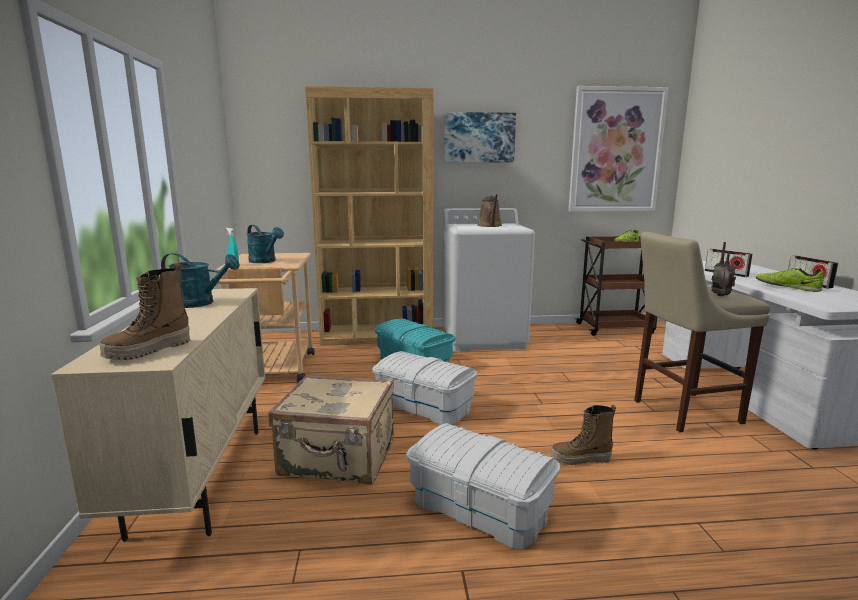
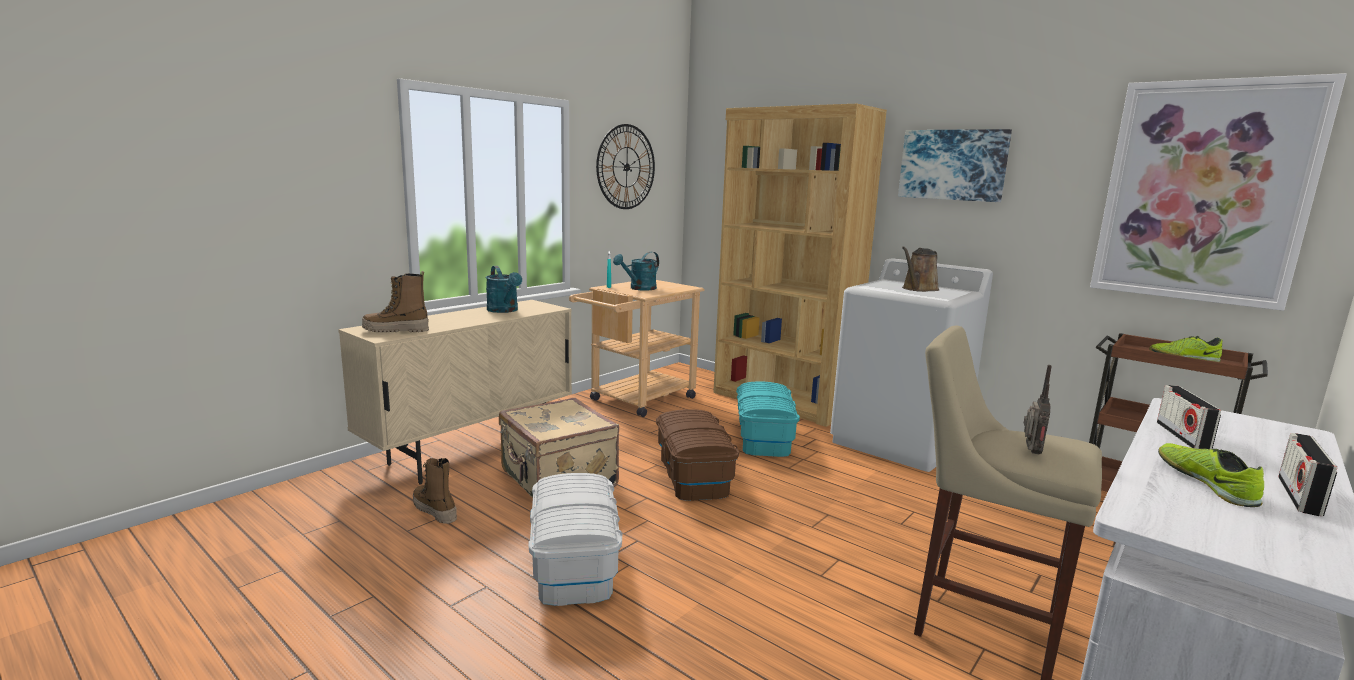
camera: 45 degrees right, 0 degrees up
turquoise watering can [247,225,284,263] -> turquoise watering can turned 45 degrees clockwise [613,252,659,291]
white storage box [372,351,478,425] -> brown storage box [656,409,739,501]
boot [551,405,616,465] -> boot moved to [413,458,457,524]
none -> wall clock [596,124,655,209]

